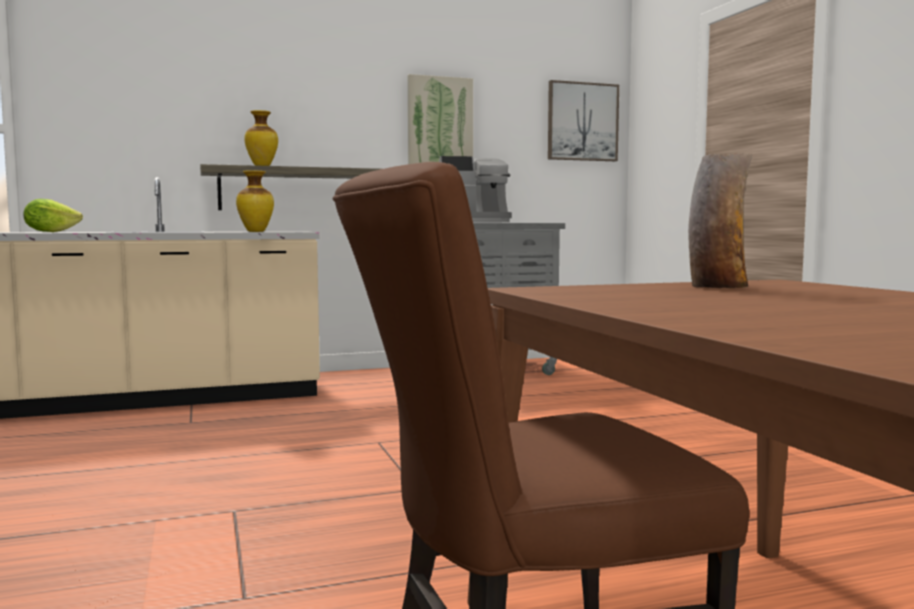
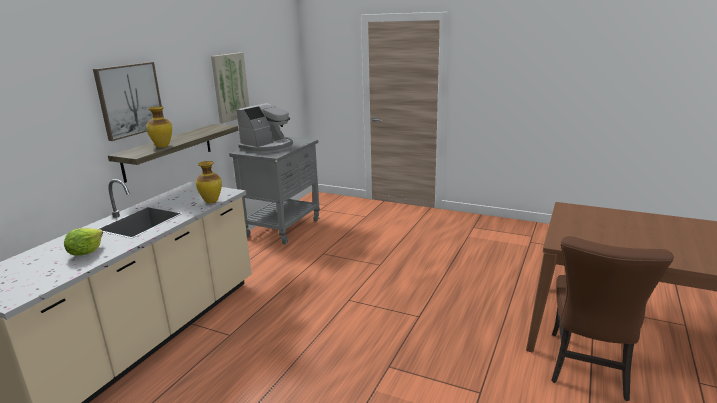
camera: 45 degrees left, 15 degrees up
picture [548,80,619,161] -> picture moved to [93,62,164,141]
vase [688,153,752,288] -> none

